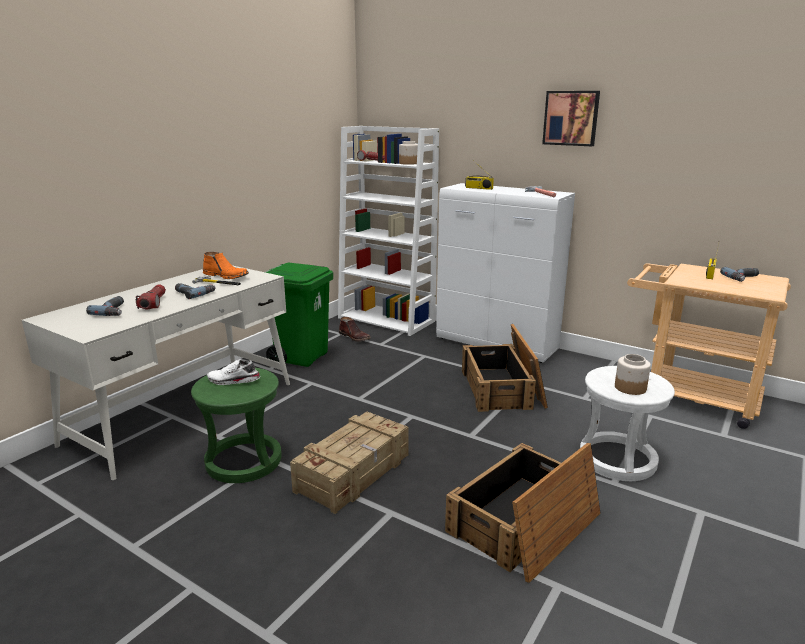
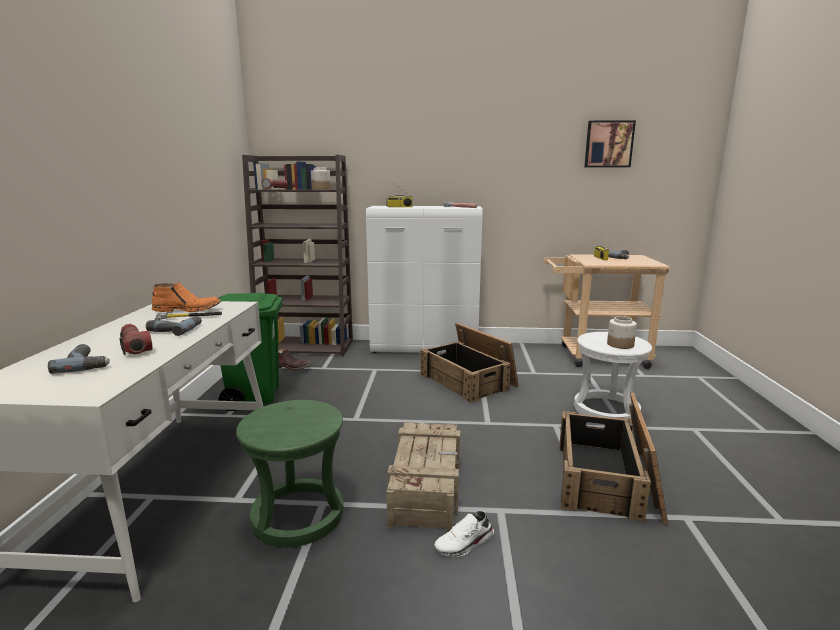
camera: 30 degrees left, 5 degrees down
white shoe [207,359,260,385] -> white shoe moved to [434,511,494,557]
white bookcase [338,126,439,336] -> brown bookcase [242,155,353,356]
picture [542,91,600,146] -> picture moved to [584,120,636,167]

